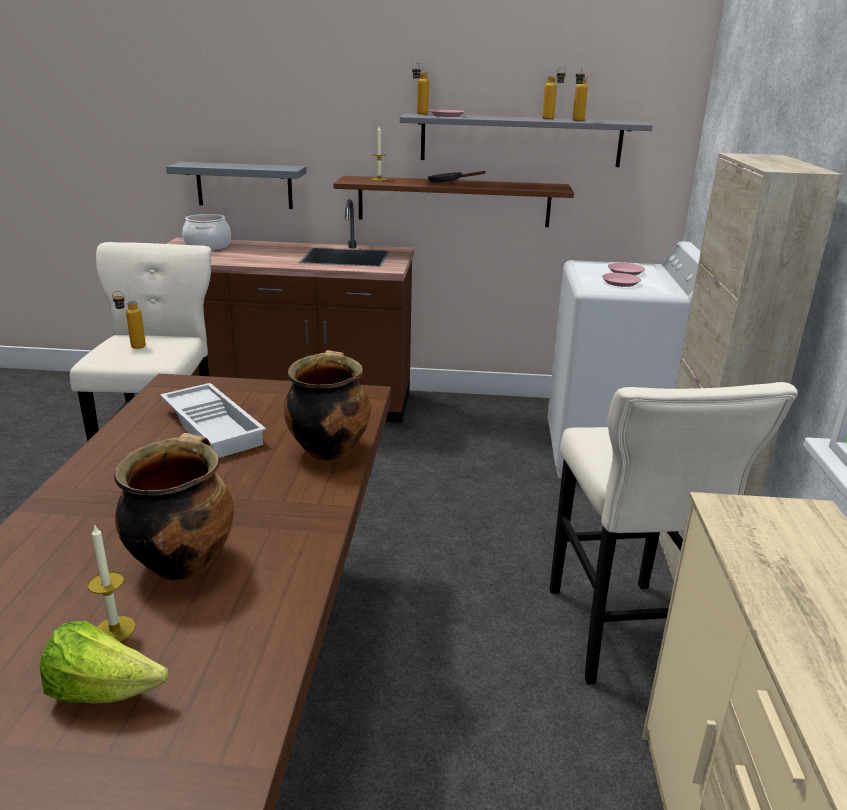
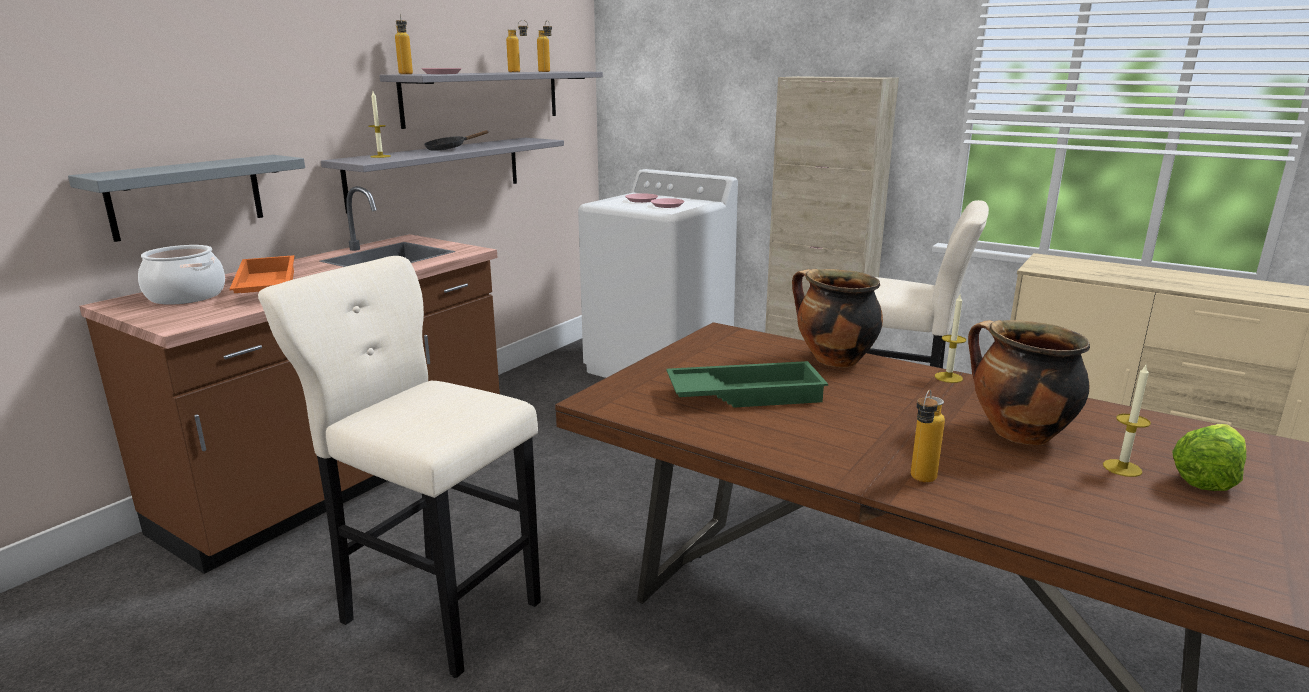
camera: 60 degrees left, 5 degrees down
bottle [112,291,146,349] -> bottle moved to [911,390,945,482]
white tray [160,383,266,458] -> green tray [666,361,828,408]
brown shelf [333,176,574,227] -> grey shelf [321,137,564,213]
none -> orange tray [230,255,295,293]
none -> candle [935,295,966,383]

